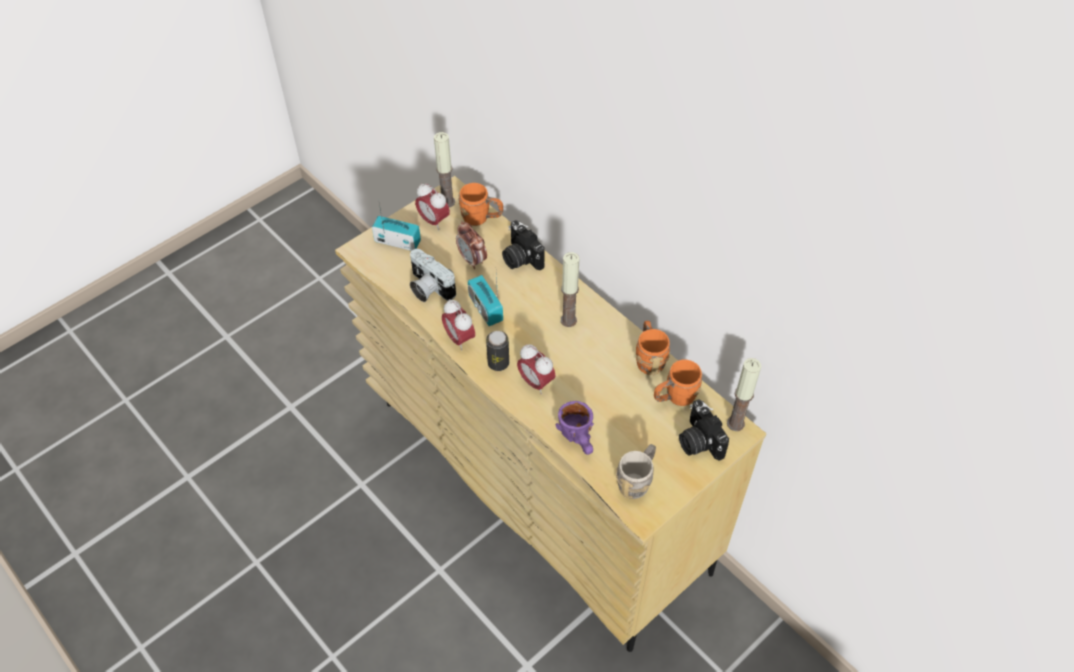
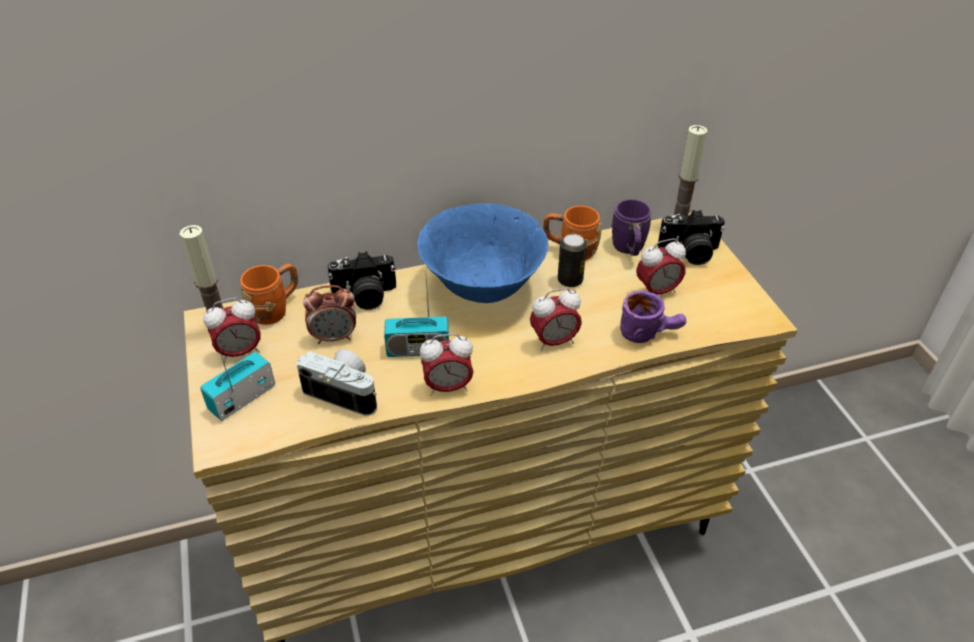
camera: 65 degrees left, 10 degrees down
camera [410,249,456,302] -> camera turned 135 degrees counterclockwise [297,349,377,416]
can [486,331,509,371] -> can moved to [558,234,587,287]
candle [561,252,579,327] -> blue bowl [417,203,548,303]
grey mug [616,444,656,499] -> none
orange mug [654,360,702,406] -> purple mug [611,199,651,256]
none -> alarm clock [636,238,686,294]

